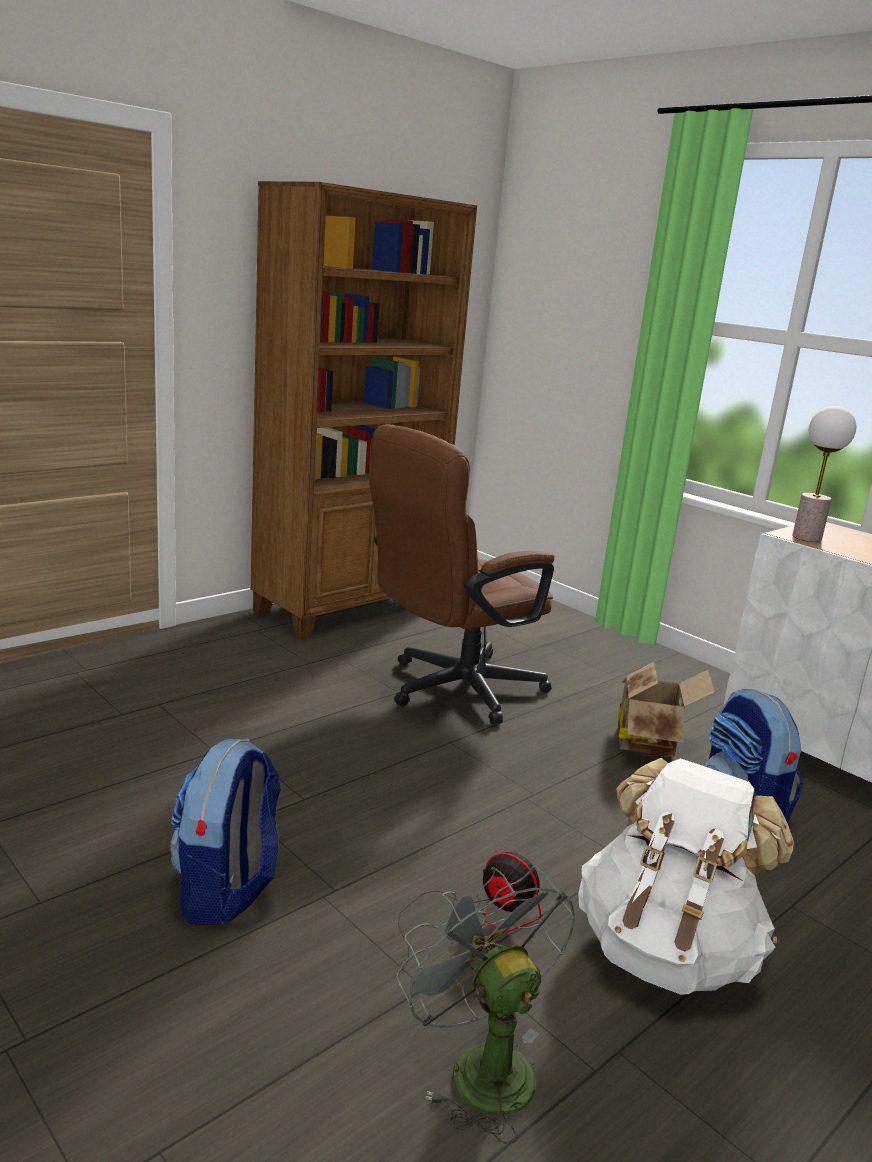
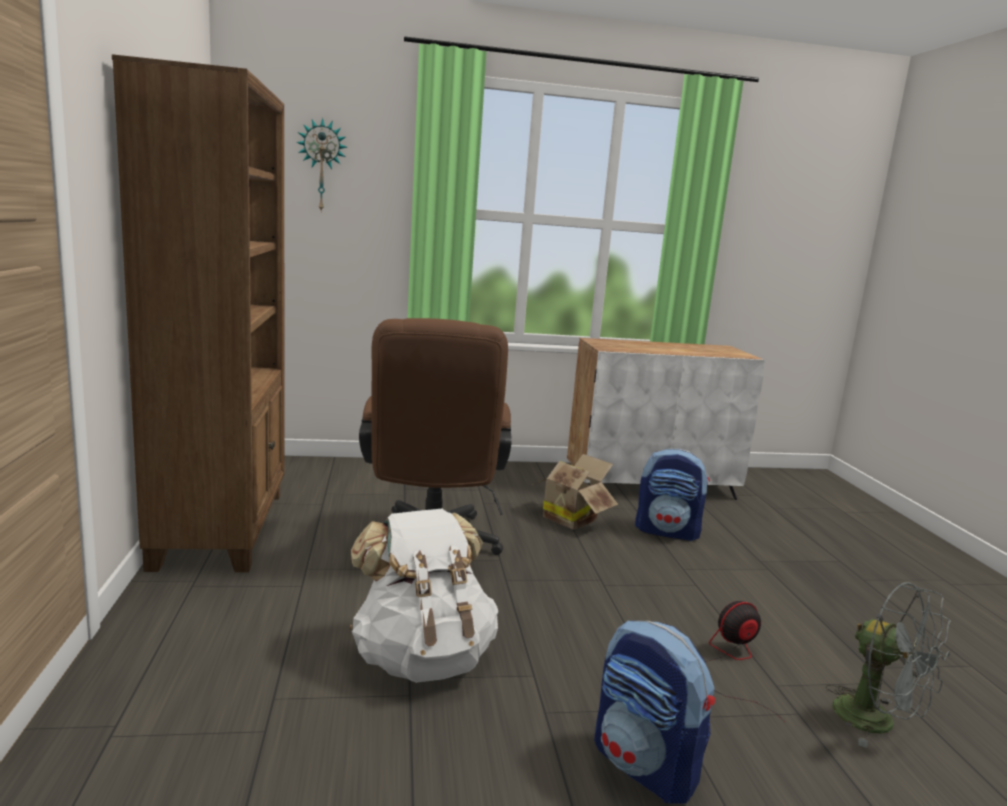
camera: 55 degrees left, 5 degrees down
grey fan [396,866,576,1144] -> grey fan turned 135 degrees counterclockwise [826,582,951,748]
white backpack [578,758,794,994] -> white backpack moved to [350,509,498,683]
table lamp [792,406,856,542] -> none
none -> wall clock [296,118,347,211]

